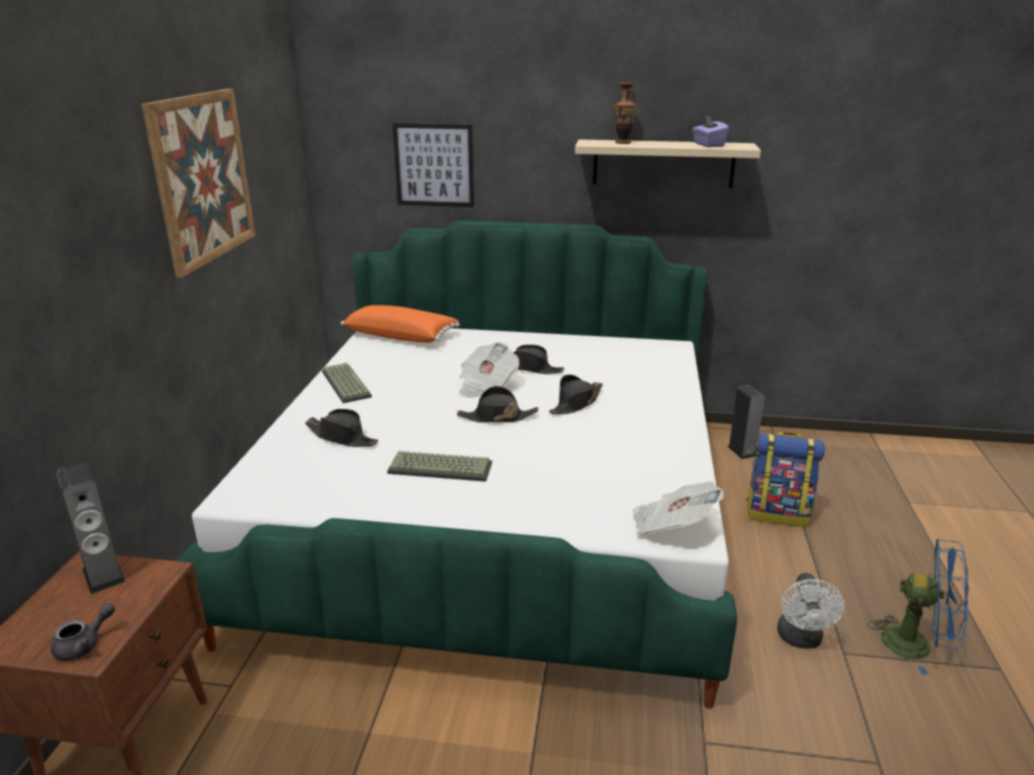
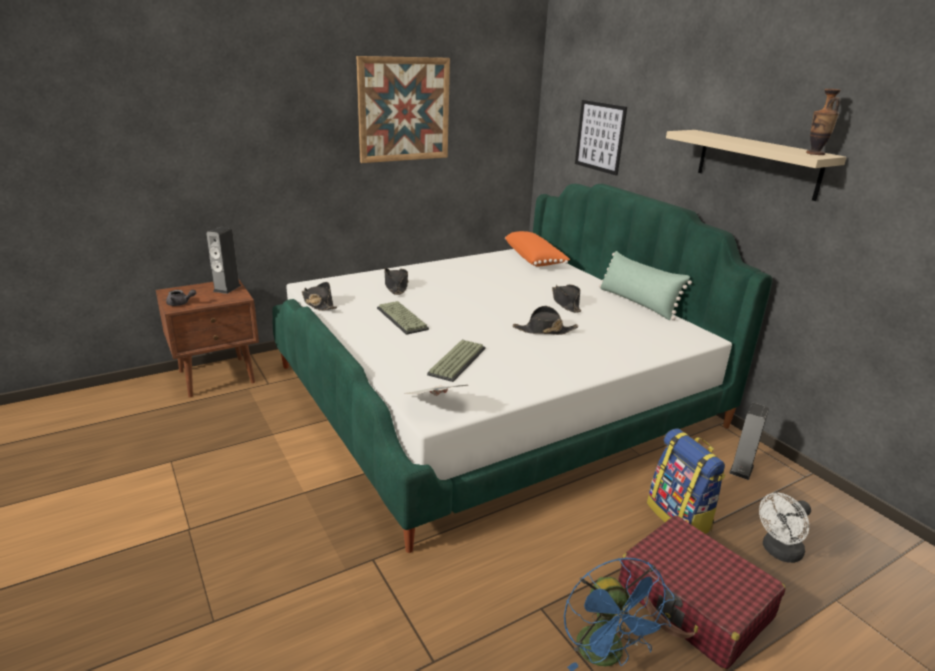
camera: 50 degrees right, 0 degrees up
keyboard [322,363,372,403] -> keyboard moved to [427,340,486,382]
black hat [457,386,539,422] -> black hat moved to [302,282,337,311]
newspaper [459,342,519,398] -> none
vase [615,82,636,144] -> vase moved to [806,89,841,155]
purple tissue box [692,115,729,147] -> none
white fan [777,573,845,649] -> white fan moved to [759,493,811,563]
none -> green pillow [599,251,692,320]
none -> red suitcase [618,516,786,670]

